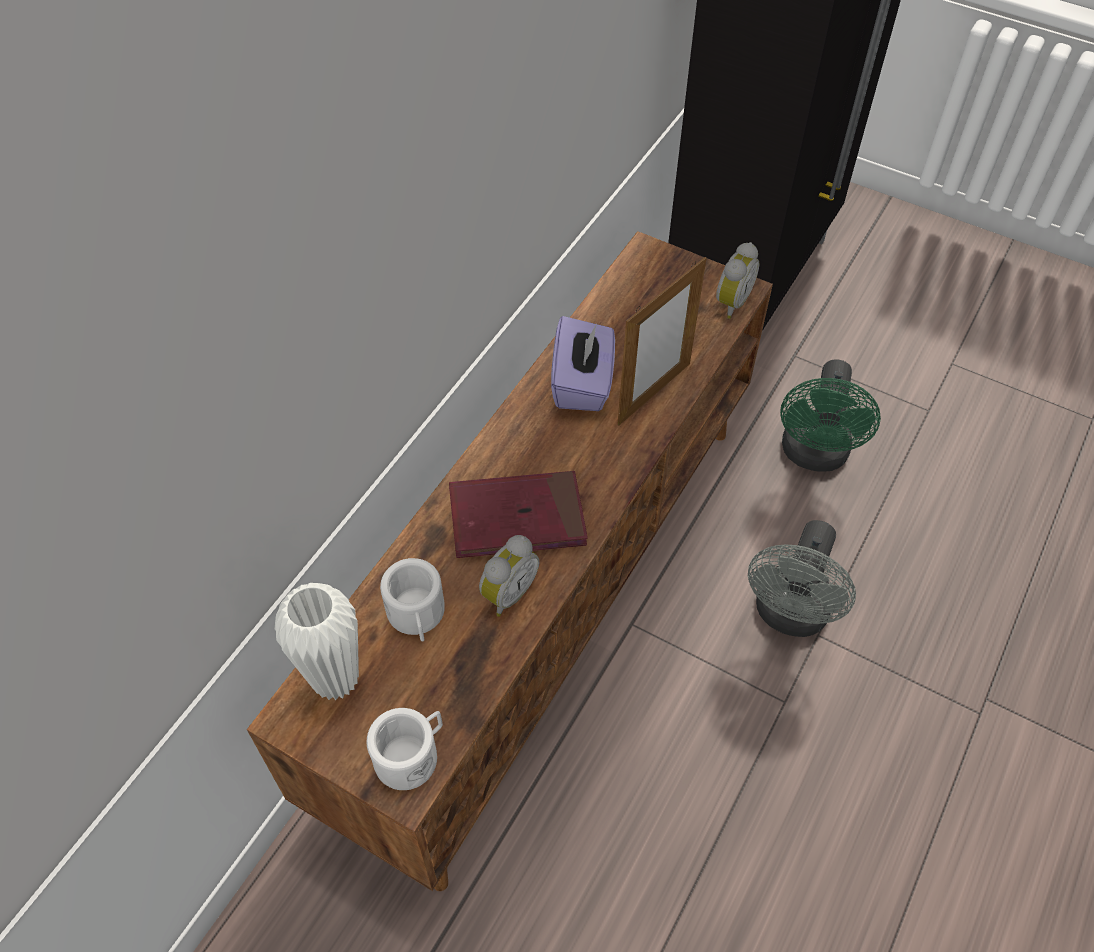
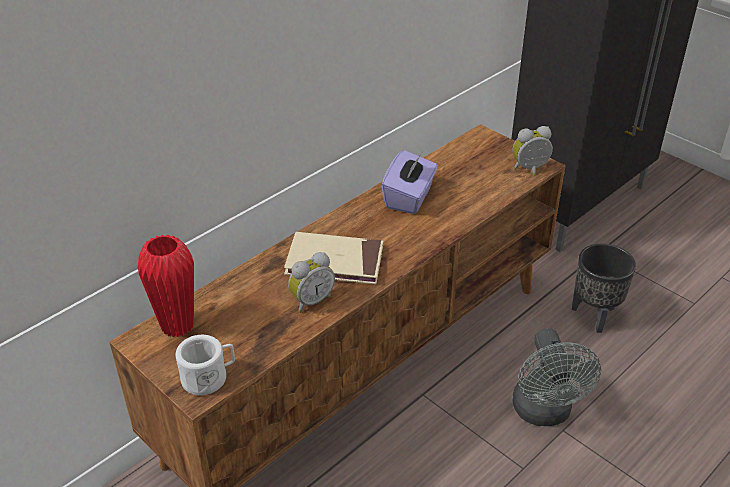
camera: 15 degrees right, 15 degrees down
white vase [275,583,359,700] -> red vase [137,235,194,337]
white mug [380,558,445,641] -> none
red book [449,471,588,558] -> beige book [284,232,383,284]
picture frame [617,257,706,426] -> none
alarm clock [716,242,760,319] -> alarm clock turned 150 degrees counterclockwise [512,126,553,176]
grey fan [748,520,856,637] -> grey fan turned 45 degrees counterclockwise [512,328,601,426]
green fan [780,360,881,472] -> black planter [572,244,636,333]

